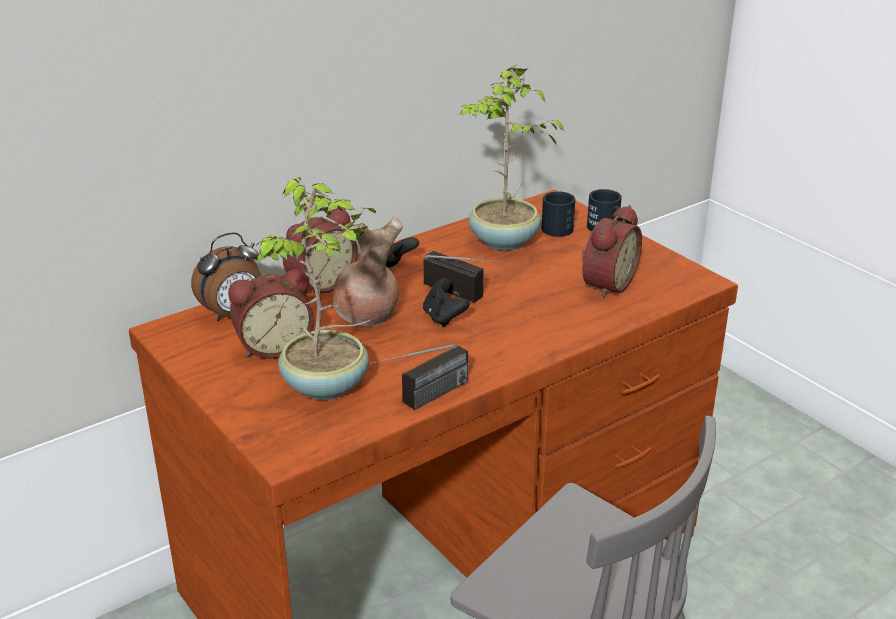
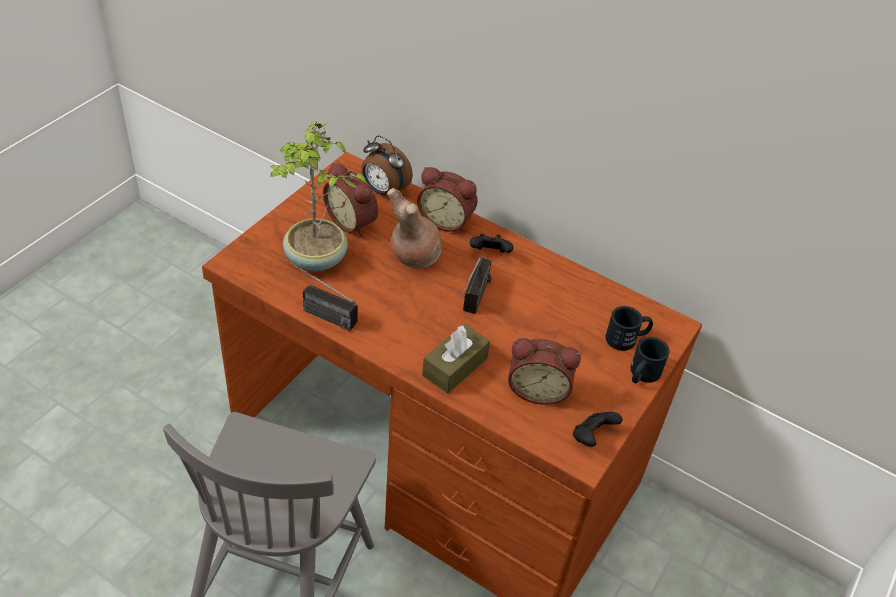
camera: 65 degrees right, 15 degrees up
black game controller [423,278,470,327] -> black game controller moved to [573,412,623,447]
potted plant [459,64,564,251] -> none
none -> brown tissue box [422,324,490,394]

